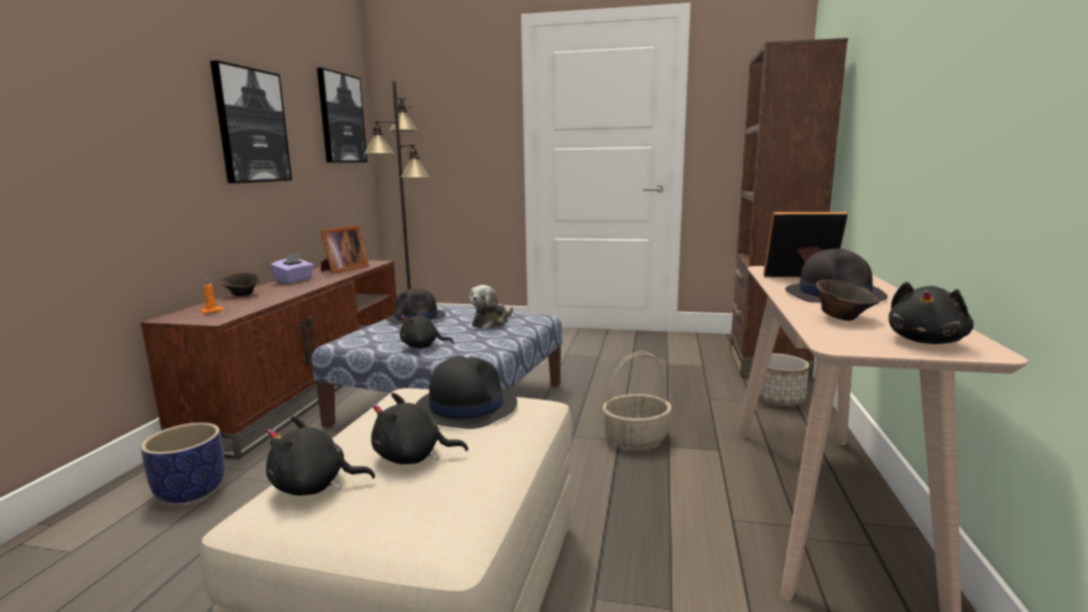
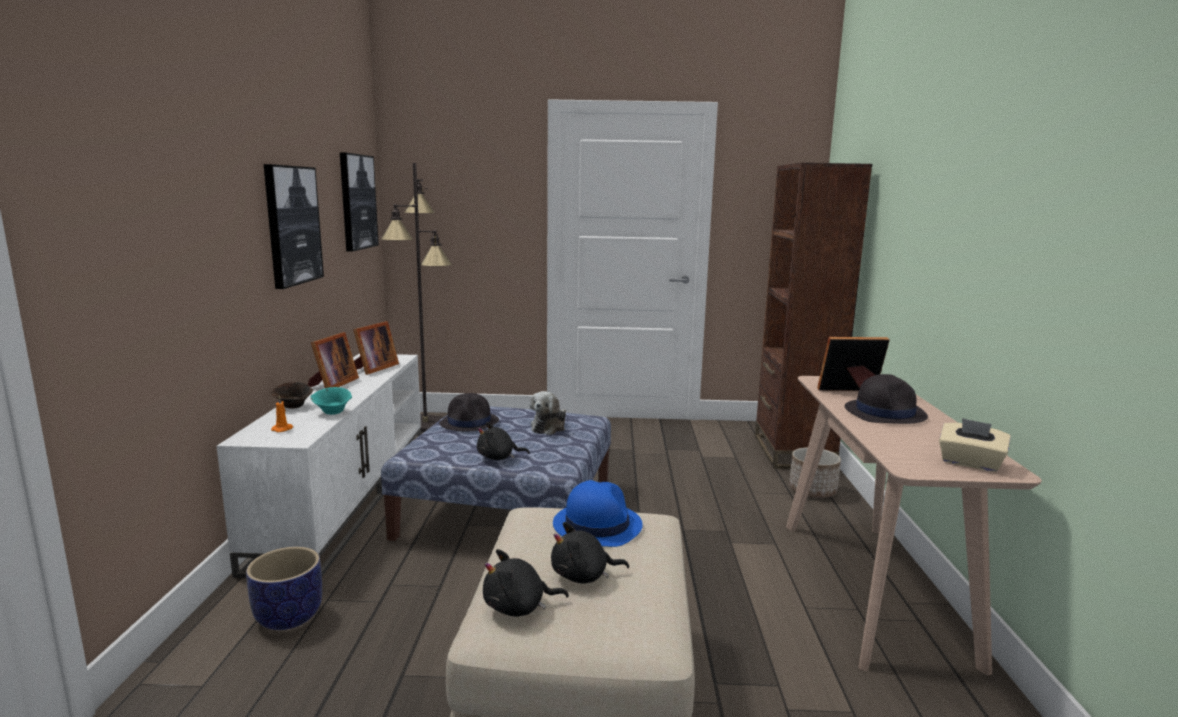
camera: 10 degrees left, 0 degrees up
brown tv stand [141,260,397,460] -> white tv stand [216,353,421,578]
purple tissue box [270,253,314,283] -> picture frame [308,332,359,388]
black hat [416,356,517,429] -> blue hat [553,480,643,547]
basket [603,351,672,448] -> none
brown bowl [816,280,879,321] -> none
black plush toy [889,282,974,344] -> beige tissue box [939,418,1011,472]
none -> turquoise bowl [310,387,352,415]

